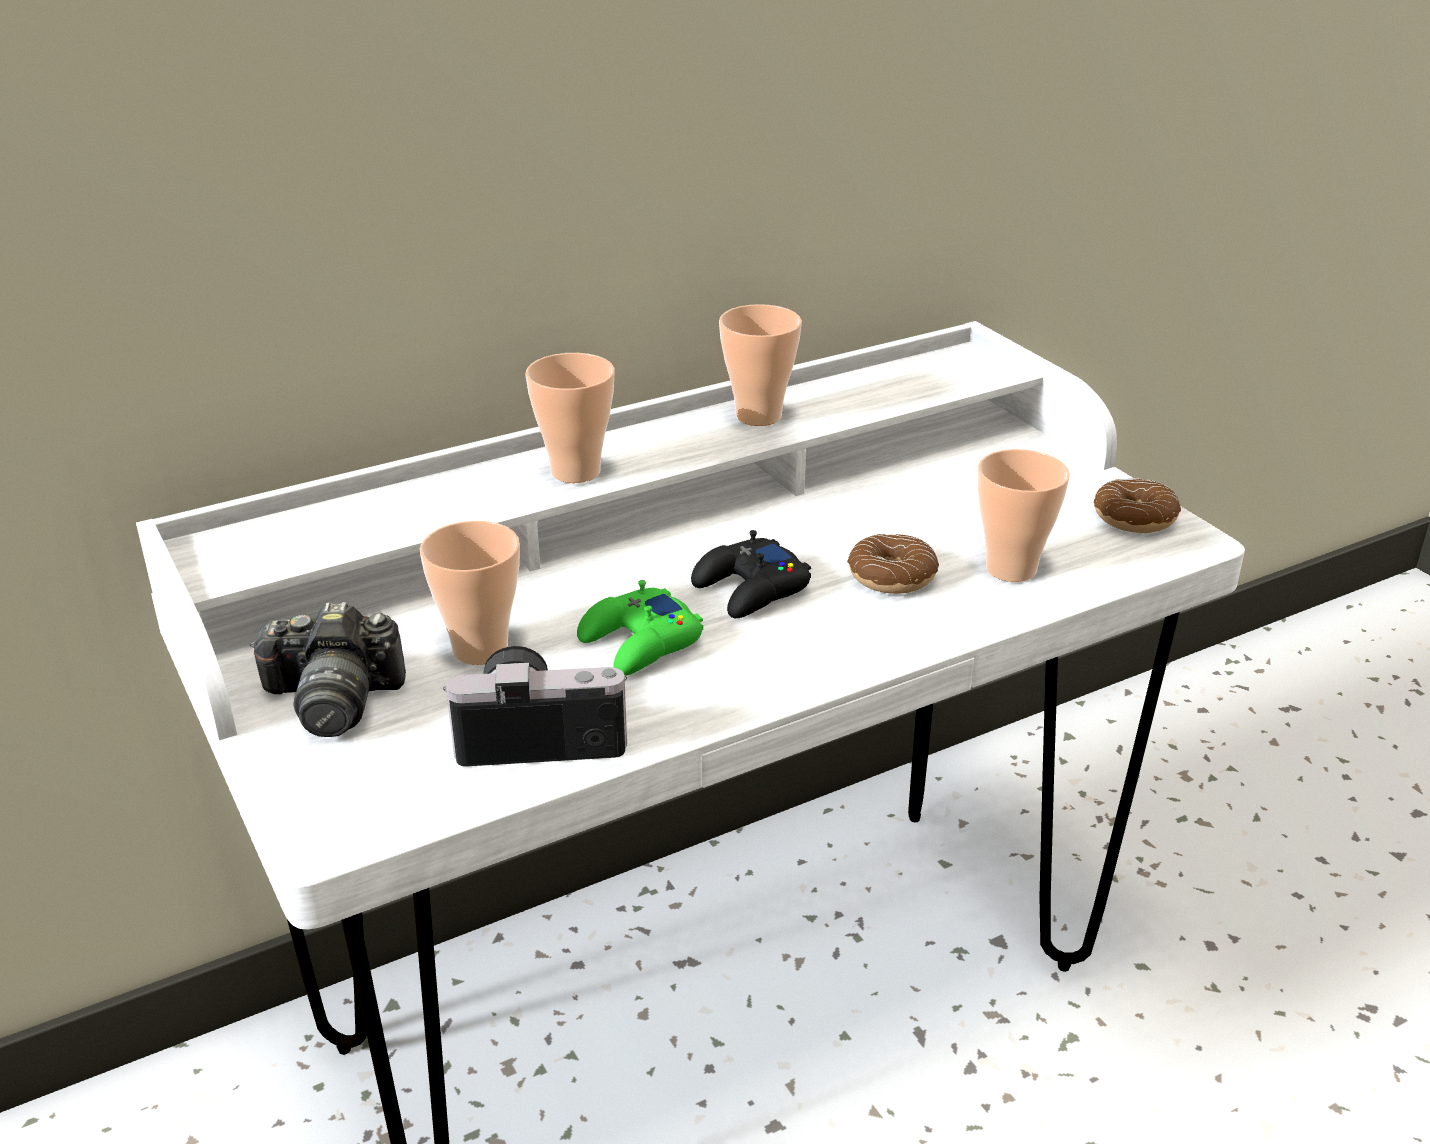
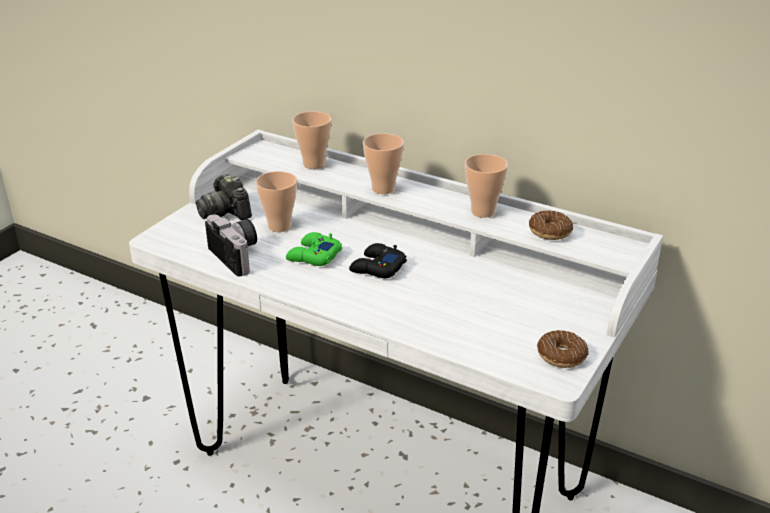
camera: 60 degrees right, 0 degrees up
donut [847,534,939,594] -> donut moved to [529,211,573,240]
cup [977,449,1070,582] -> cup moved to [292,111,332,169]

